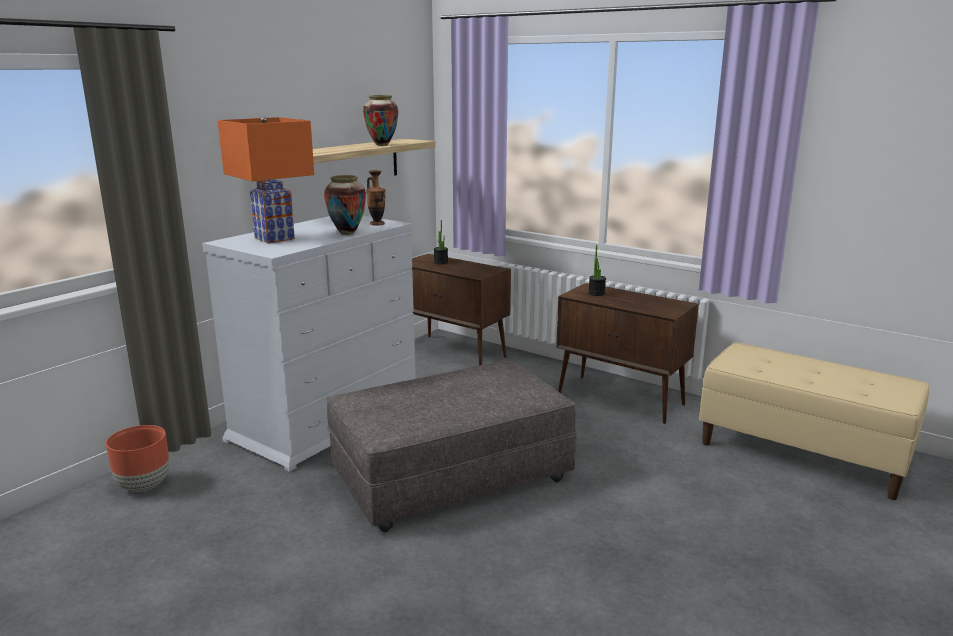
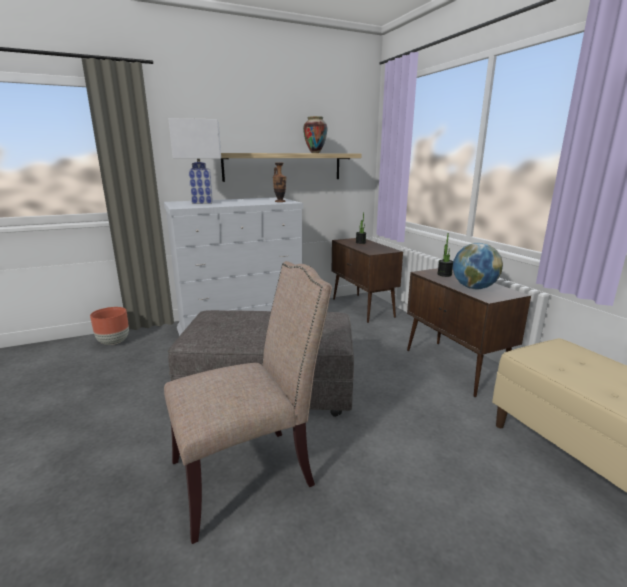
camera: 30 degrees right, 0 degrees up
orange table lamp [218,117,314,243] -> white table lamp [168,118,221,204]
vase [324,175,366,235] -> none
none -> beige chair [164,261,332,544]
none -> globe [453,243,503,289]

